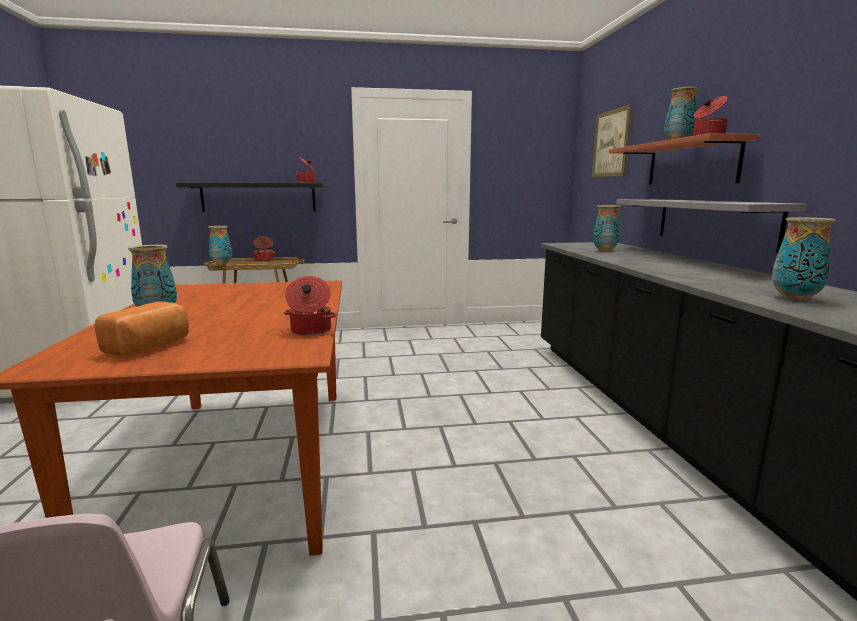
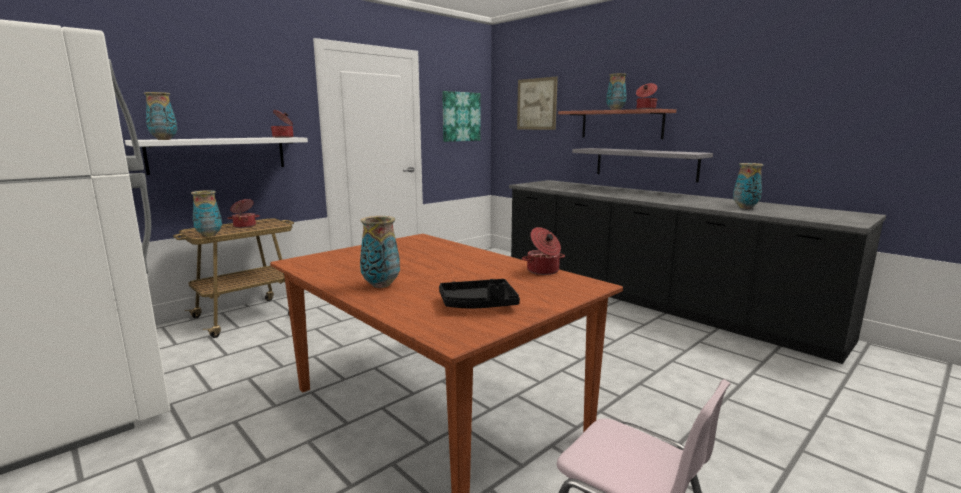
camera: 35 degrees left, 0 degrees up
bread [95,302,189,356] -> black tray [439,279,520,308]
black shelf [176,183,325,212] -> white shelf [125,137,308,175]
vase [593,205,620,251] -> vase moved to [144,92,177,140]
none -> picture [442,91,480,142]

